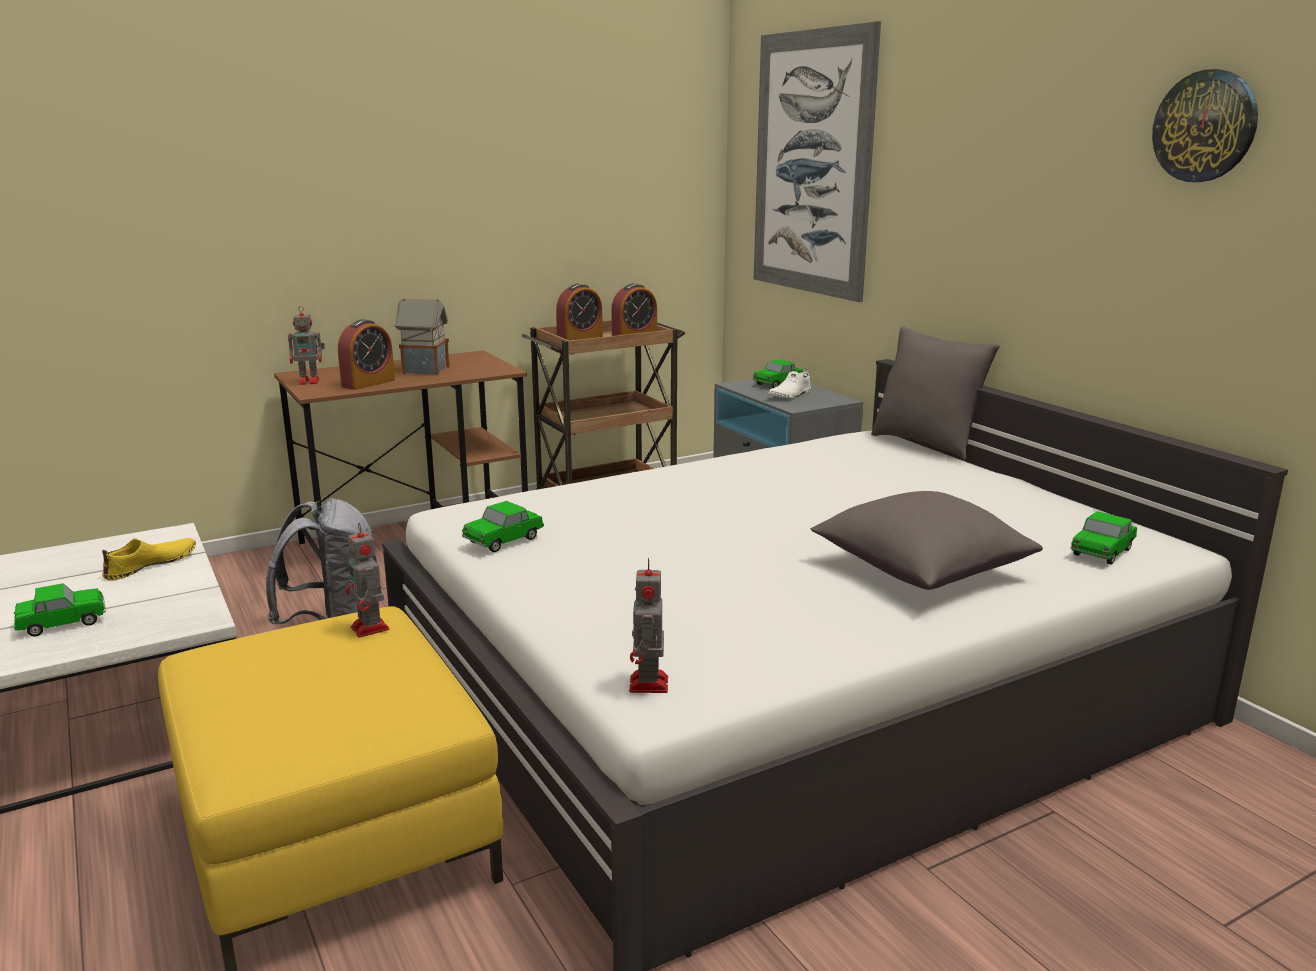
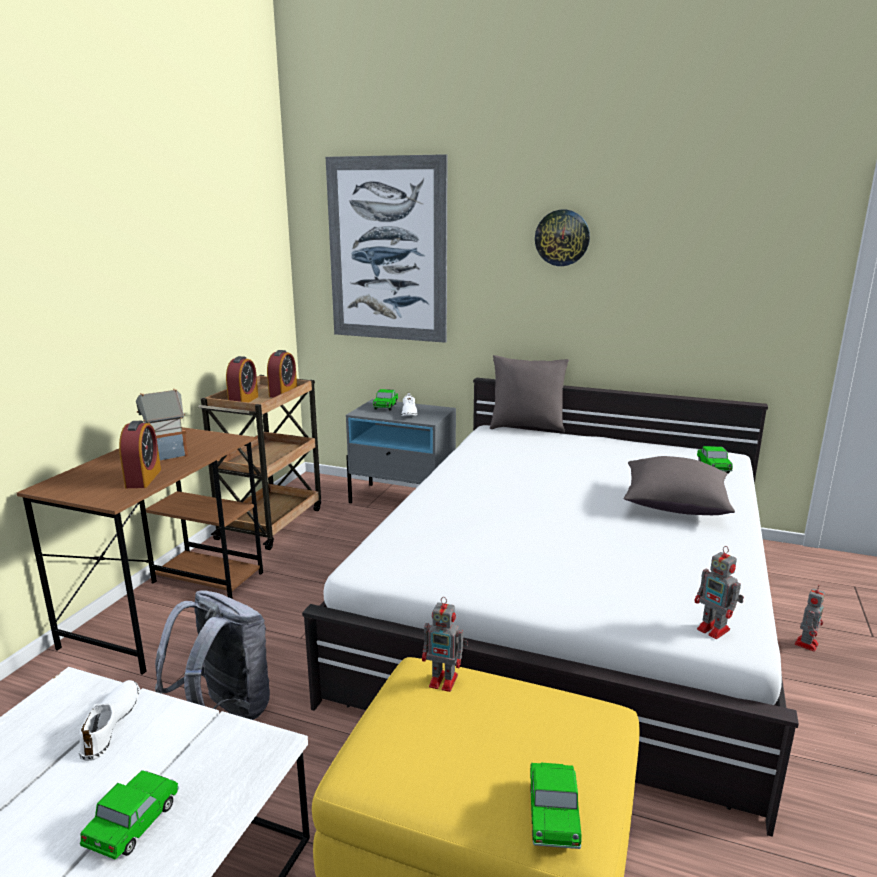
camera: 40 degrees left, 0 degrees up
yellow shoe [102,538,196,580] -> white shoe [78,680,139,761]
toy robot [288,306,325,385] -> toy robot moved to [795,585,825,652]
toy car [462,501,544,552] -> toy car moved to [530,763,581,849]
wall clock [1152,69,1258,182] -> wall clock moved to [535,210,590,266]

